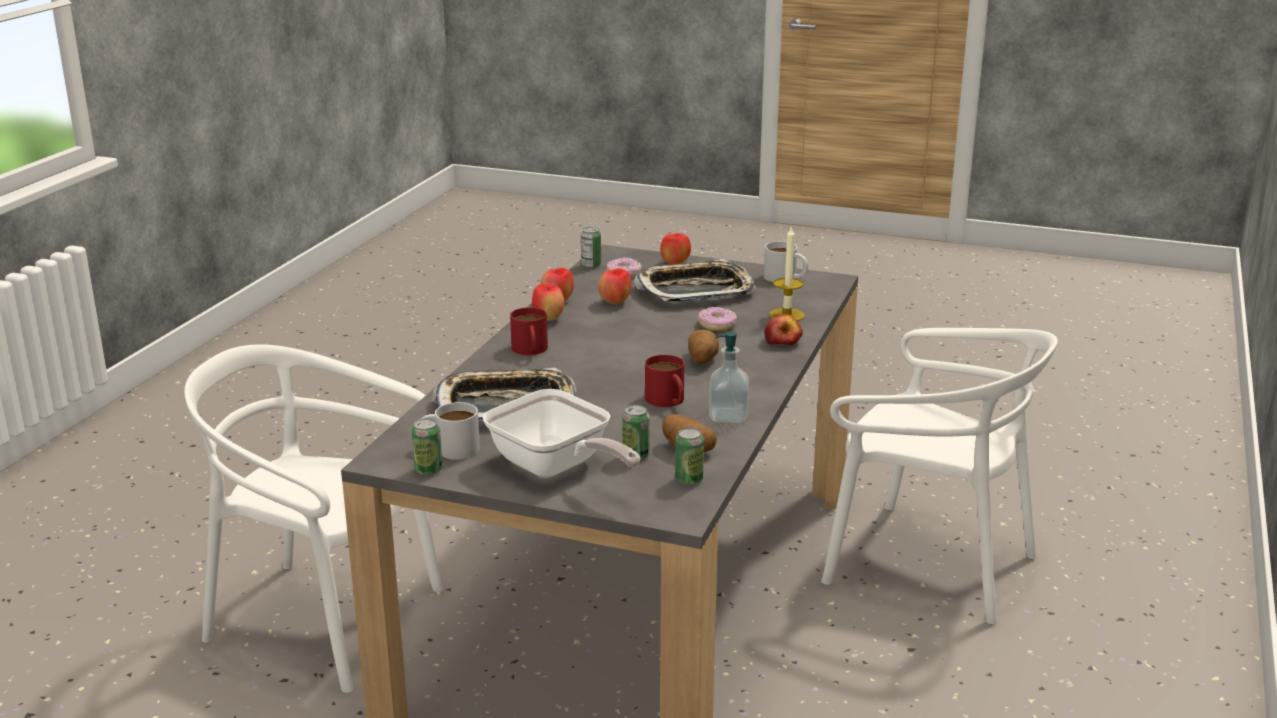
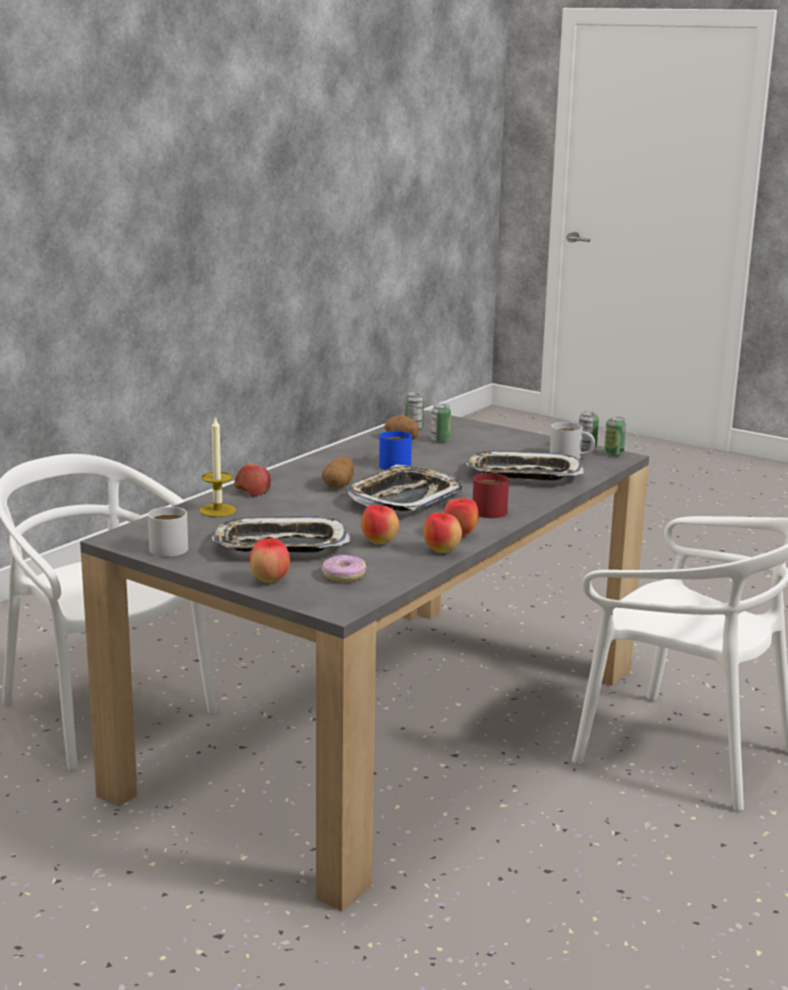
camera: 165 degrees left, 5 degrees down
frying pan [483,389,640,478] -> none
can [581,227,601,268] -> can moved to [604,416,626,457]
red mug [645,355,684,407] -> blue mug [379,431,412,470]
donut [698,307,737,331] -> none
soap dispenser [709,331,749,423] -> none
none -> tray [348,465,463,511]

